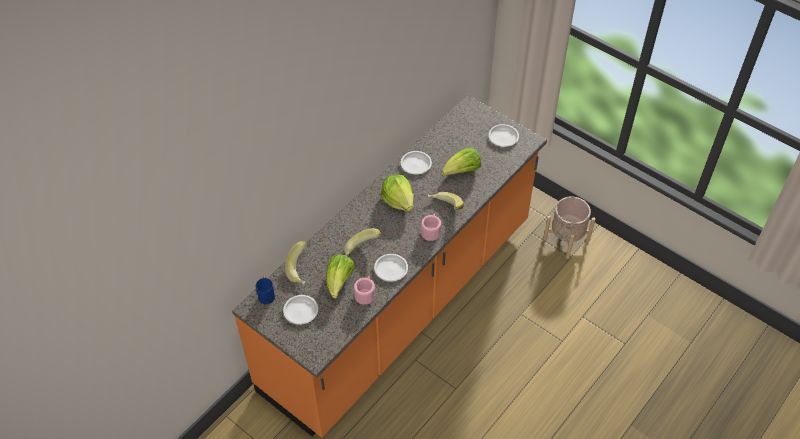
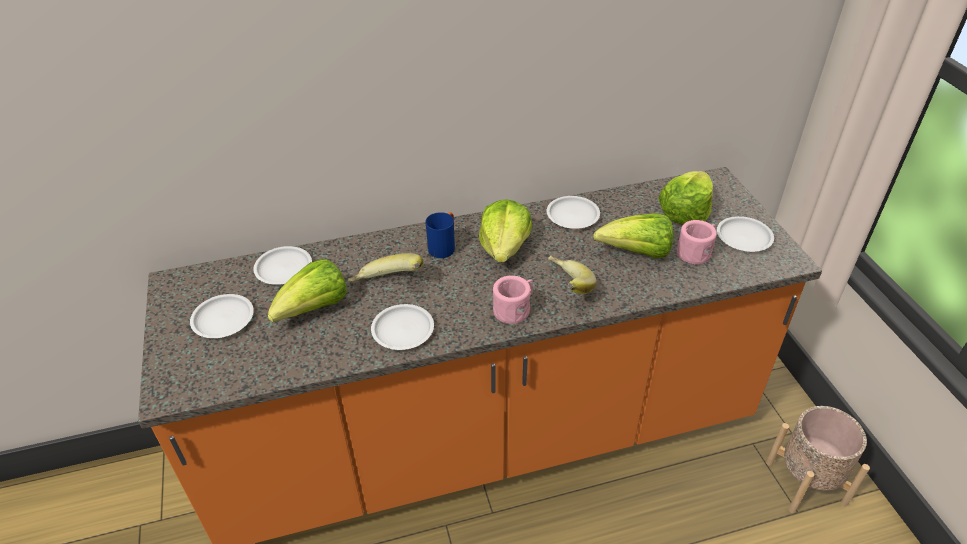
camera: 35 degrees right, 10 degrees down
blue mug [256,275,275,304] -> blue mug moved to [425,212,455,258]
banana [285,241,306,285] -> white plate [253,246,312,285]
pink mug [354,276,375,305] -> pink mug moved to [677,220,717,264]
none -> lettuce [658,171,713,225]

